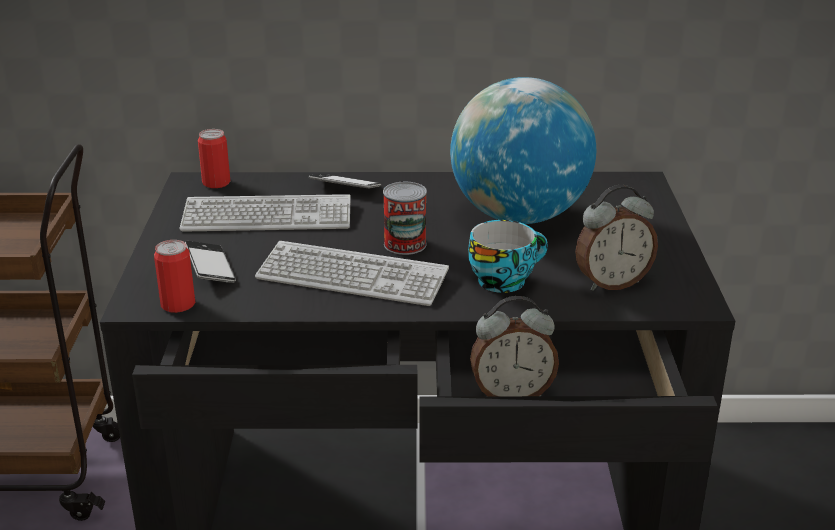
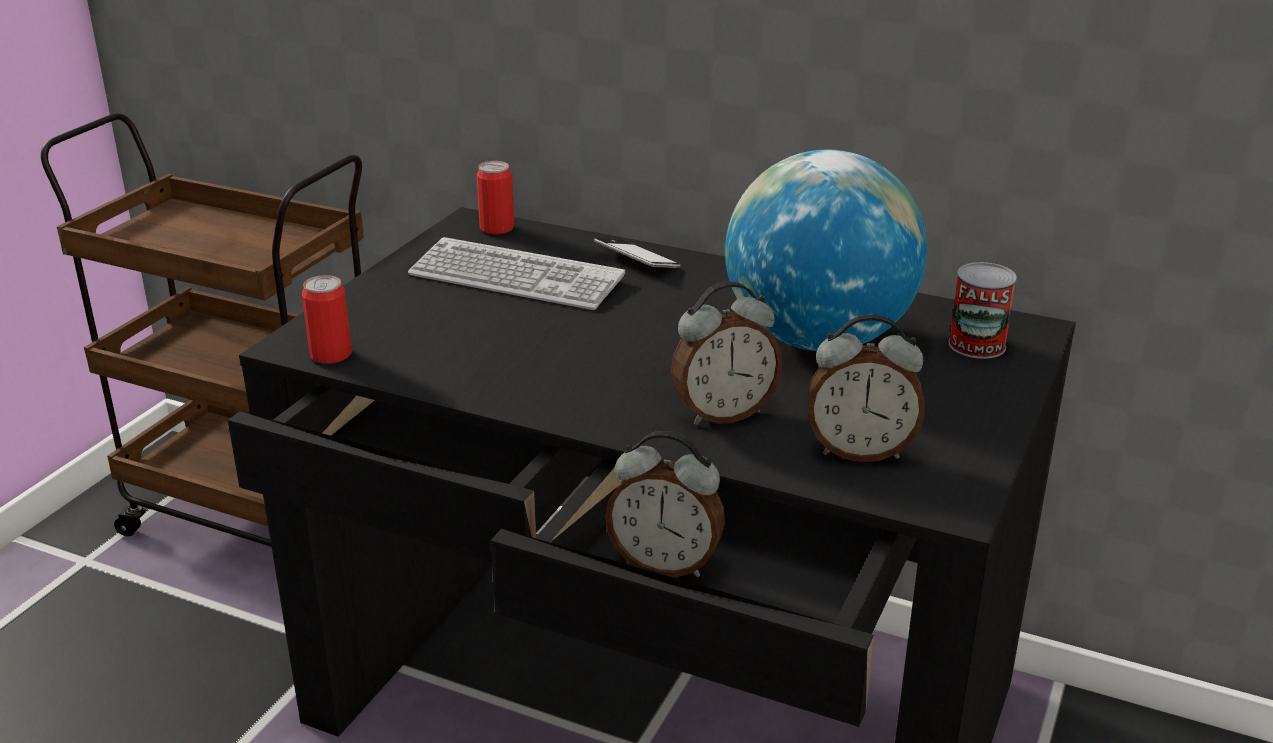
camera: 25 degrees right, 0 degrees up
phone [185,241,236,283] -> none
keyboard [255,241,449,306] -> none
can [383,182,427,255] -> can moved to [949,262,1017,359]
cup [468,220,548,293] -> alarm clock [671,281,783,425]

